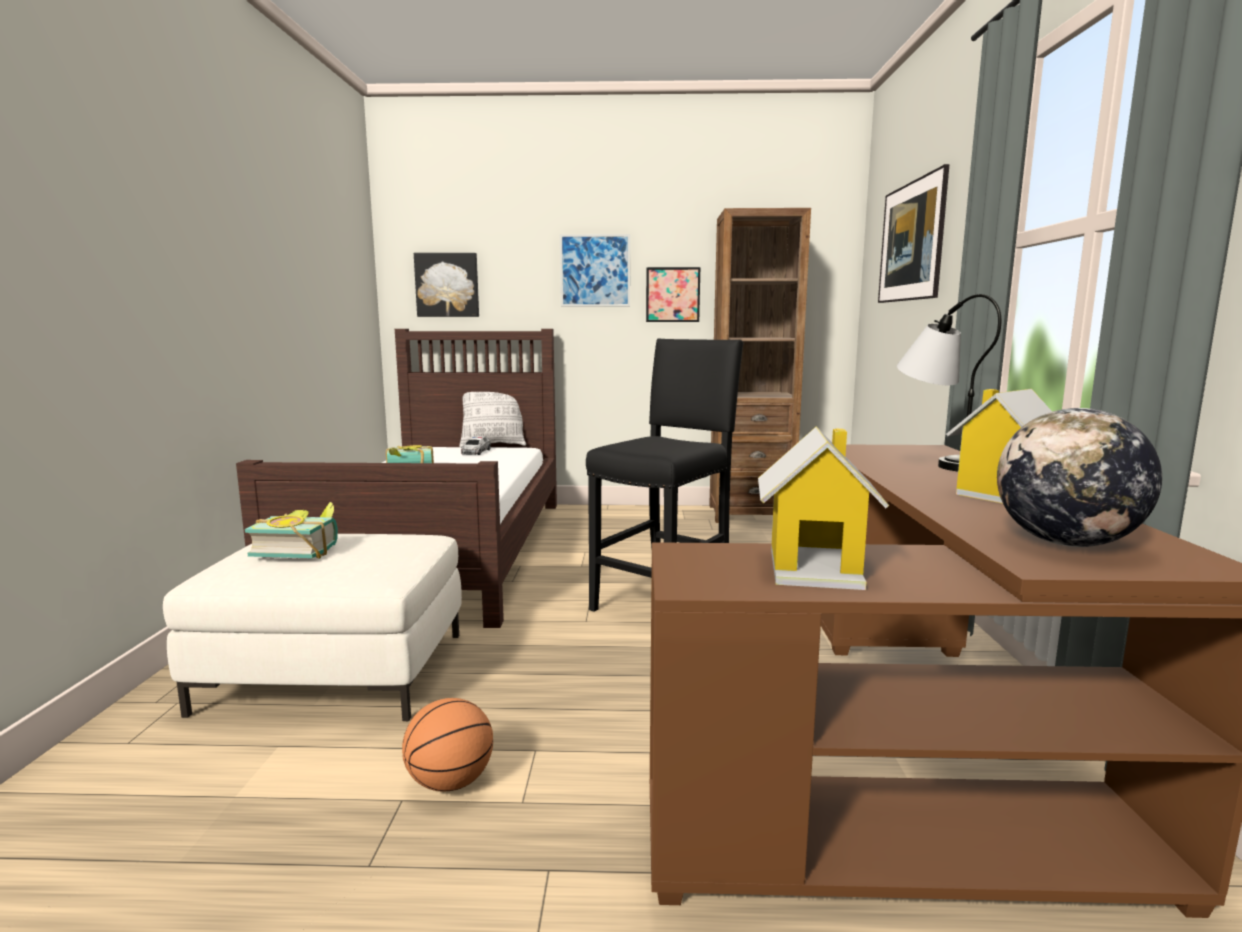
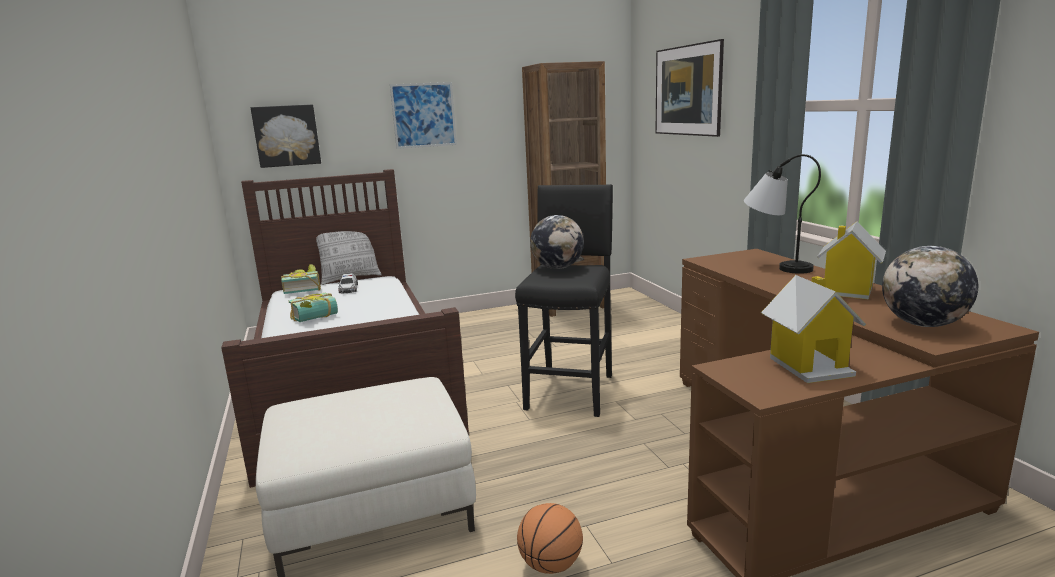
camera: 20 degrees left, 5 degrees up
book [245,502,338,559] -> book moved to [281,264,321,294]
picture [646,267,700,322] -> none
none -> globe [530,215,584,269]

